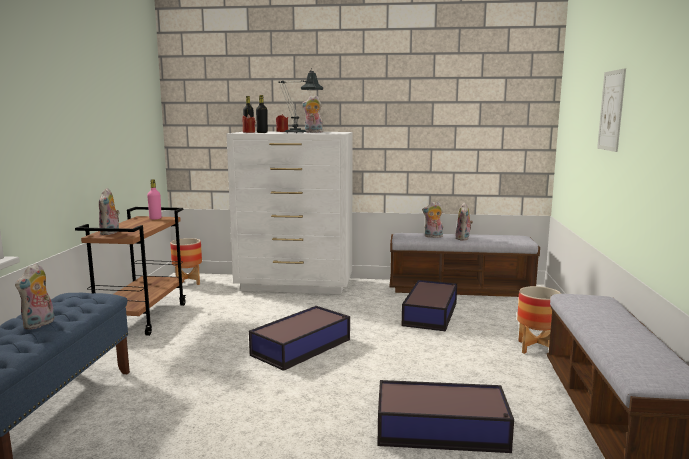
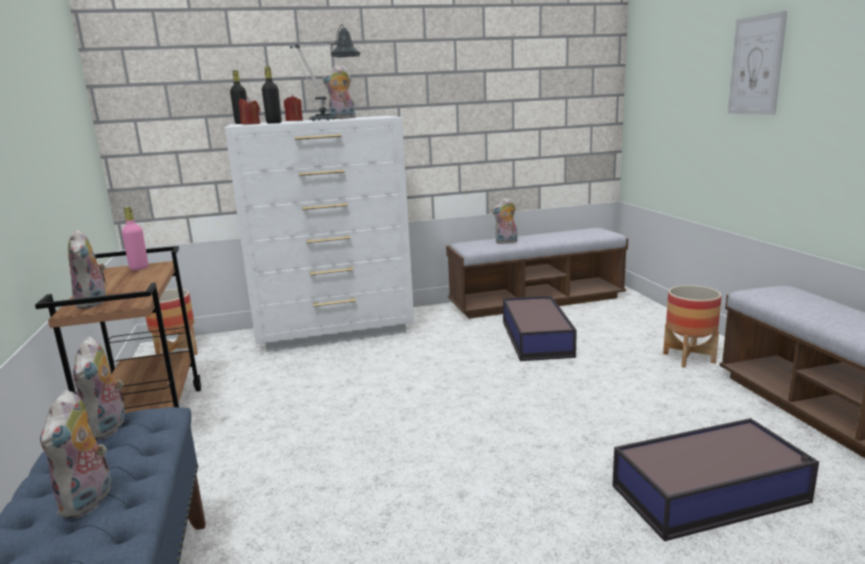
camera: 20 degrees left, 5 degrees up
storage box [249,306,350,371] -> none
plush toy [456,202,473,241] -> plush toy moved to [73,336,125,440]

